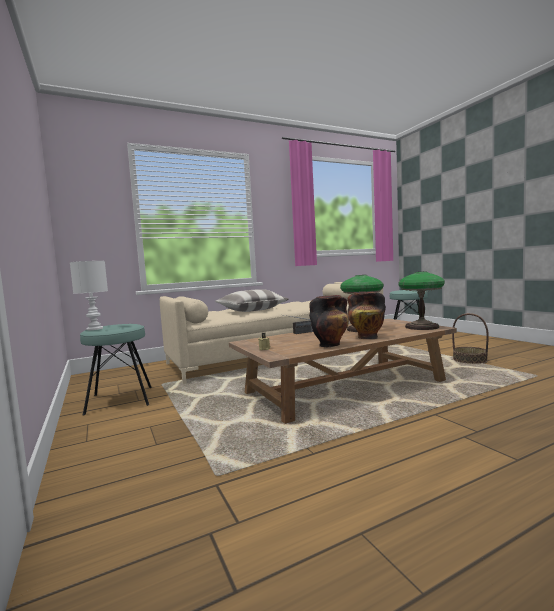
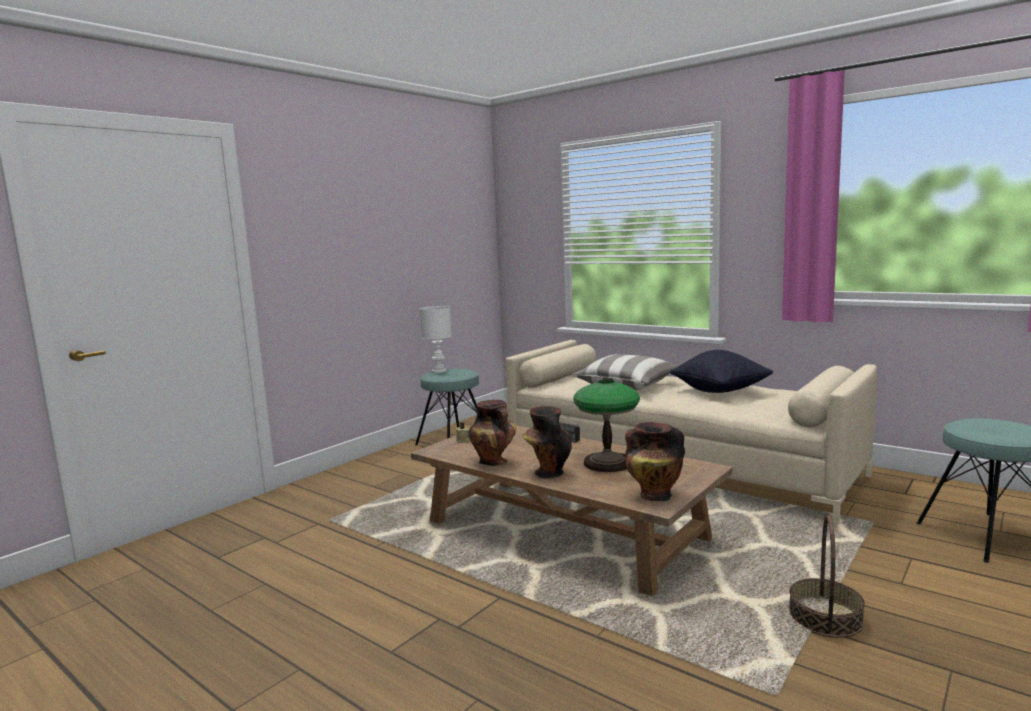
camera: 65 degrees right, 5 degrees up
table lamp [398,272,445,330] -> vase [625,422,685,501]
none -> black pillow [670,350,773,393]

